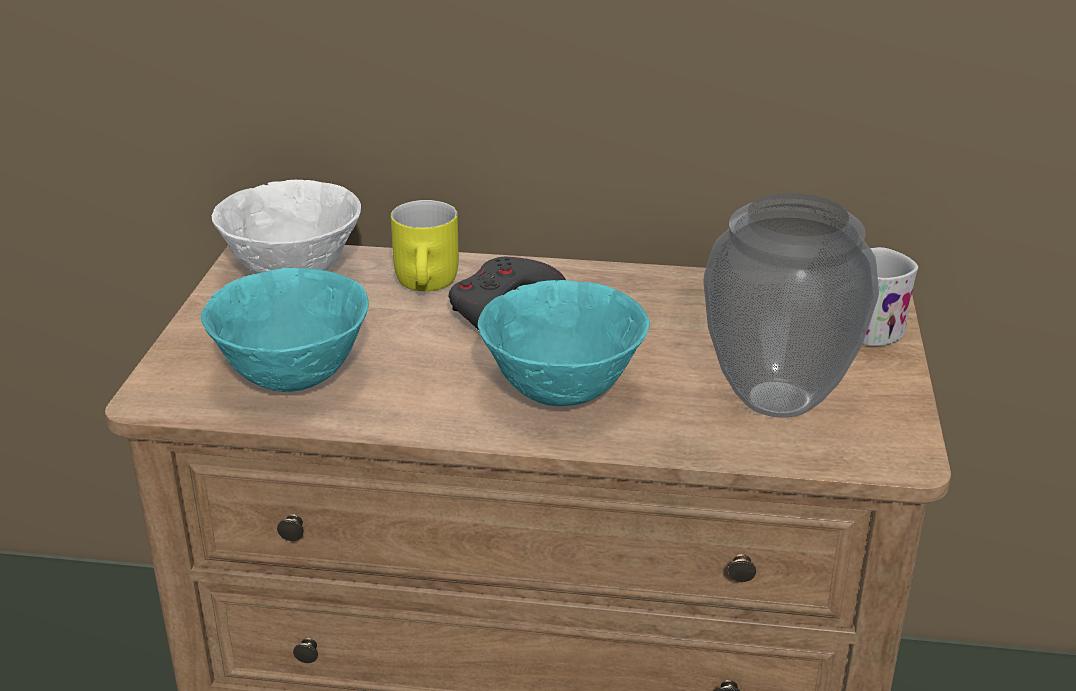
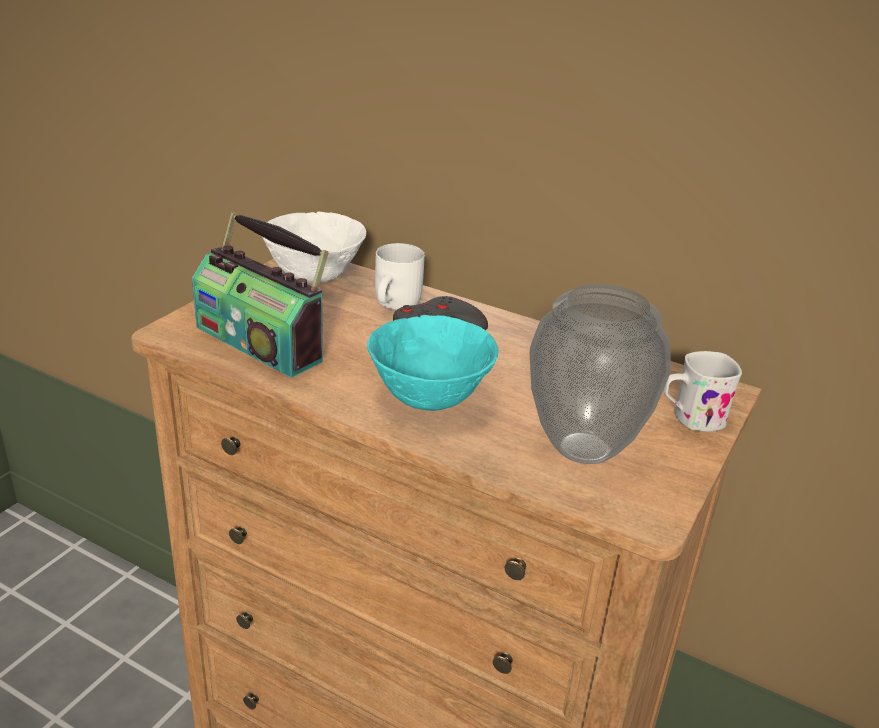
camera: 20 degrees right, 0 degrees up
turquoise bowl [201,268,369,392] -> radio [192,212,329,378]
yellow mug [391,200,459,291] -> white mug [375,243,425,310]

